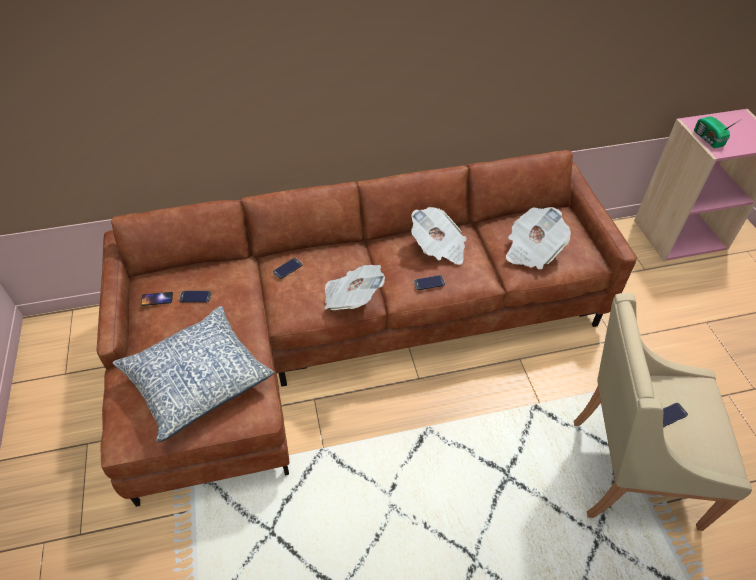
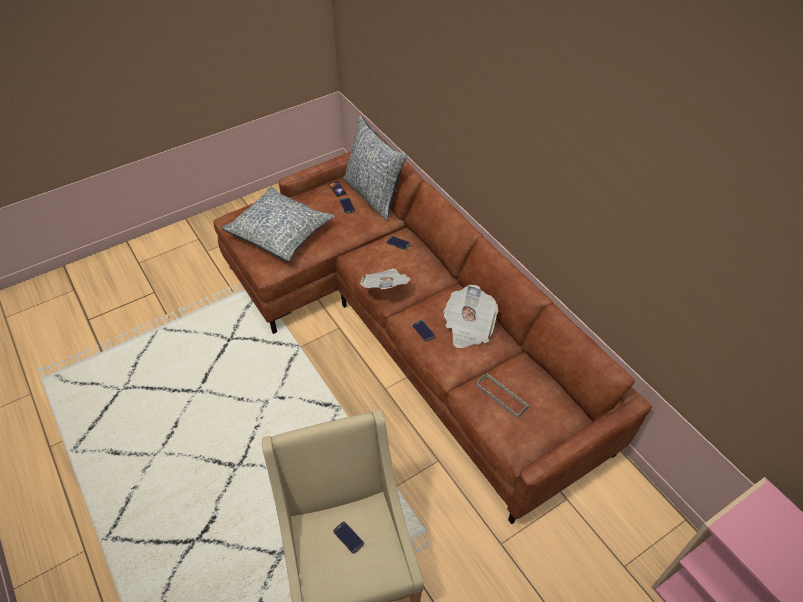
camera: 70 degrees right, 0 degrees up
newspaper [506,207,571,269] -> grey tray [476,373,529,418]
radio [694,116,742,148] -> none
none -> pillow [343,116,407,221]

